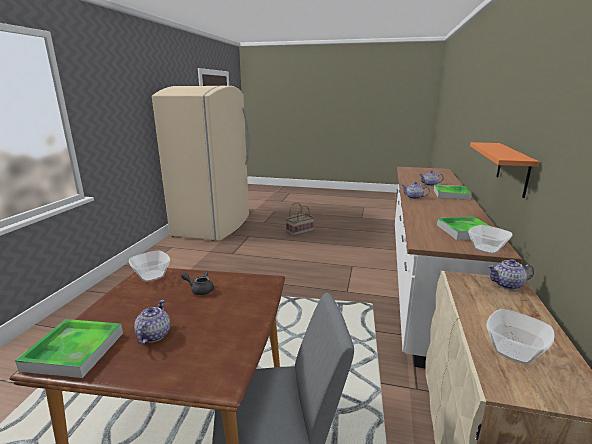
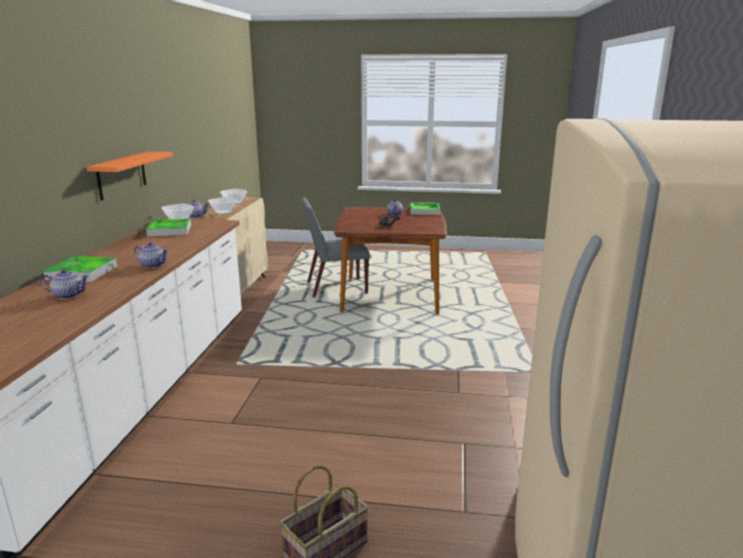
camera: 175 degrees right, 0 degrees up
bowl [129,250,170,282] -> bowl moved to [208,197,237,215]

